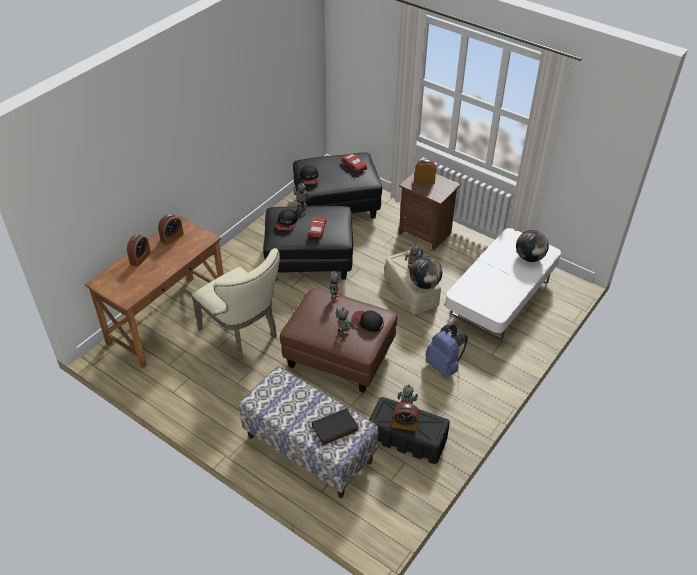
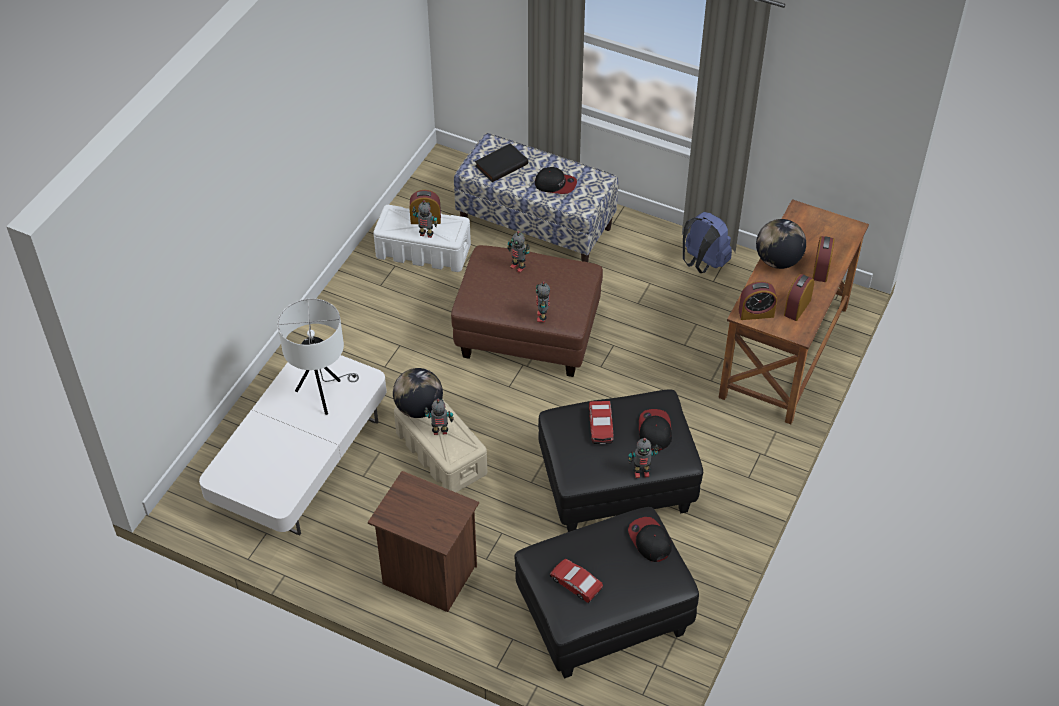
camera: 170 degrees right, 5 degrees up
beige chair [192,248,280,360] -> none
cap [351,311,384,332] -> cap moved to [535,167,577,194]
black storage box [369,397,450,464] -> white storage box [373,205,471,272]
alarm clock [414,159,436,184] -> alarm clock moved to [739,281,777,320]
blue backpack [425,324,468,377] -> blue backpack moved to [683,212,732,273]
globe [516,230,549,262] -> globe moved to [756,219,806,269]
none -> white table lamp [278,298,359,415]

